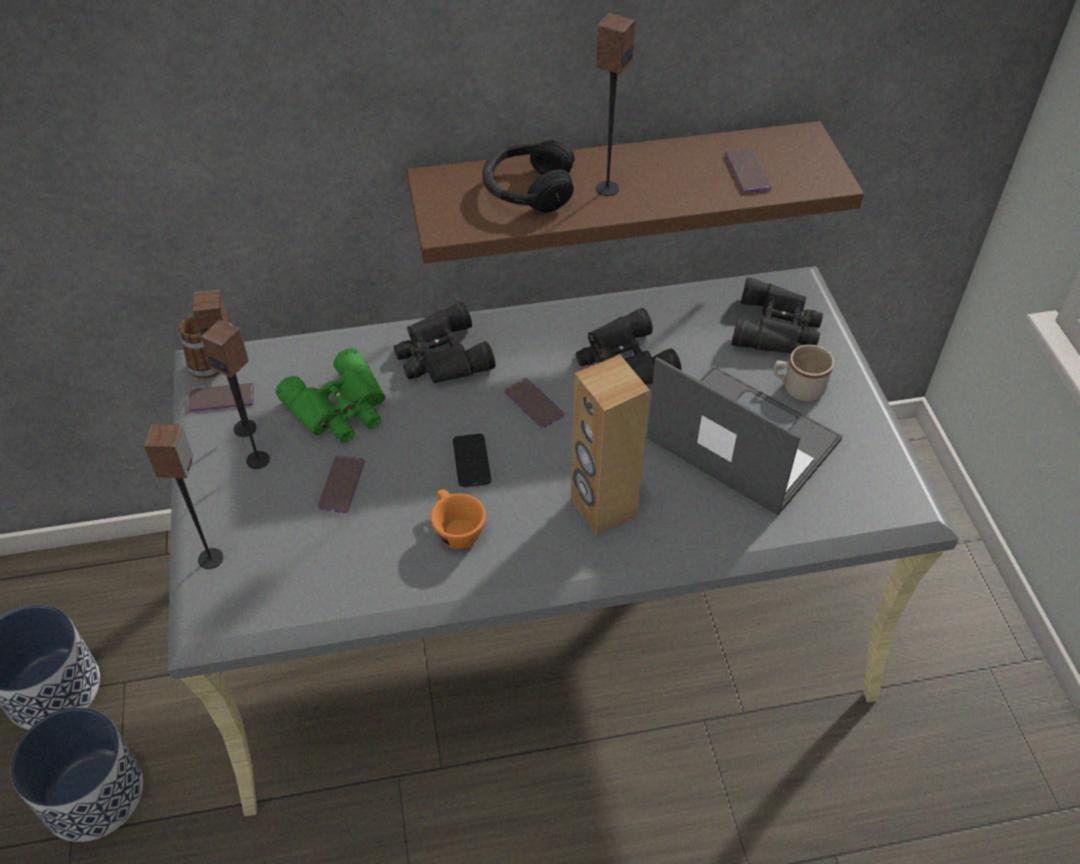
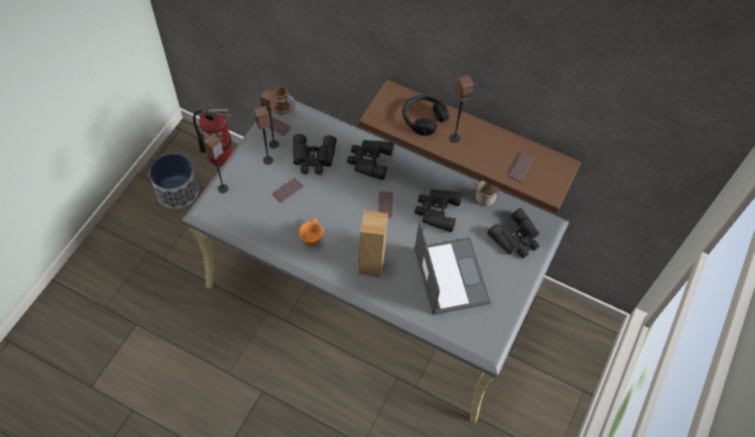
camera: 35 degrees right, 10 degrees up
planter [11,708,143,842] -> none
green binoculars [276,348,386,443] -> black binoculars [293,134,336,175]
phone [453,434,492,489] -> none
beige mug [773,345,834,401] -> beige mug moved to [473,180,498,206]
none -> fire extinguisher [193,105,233,166]

